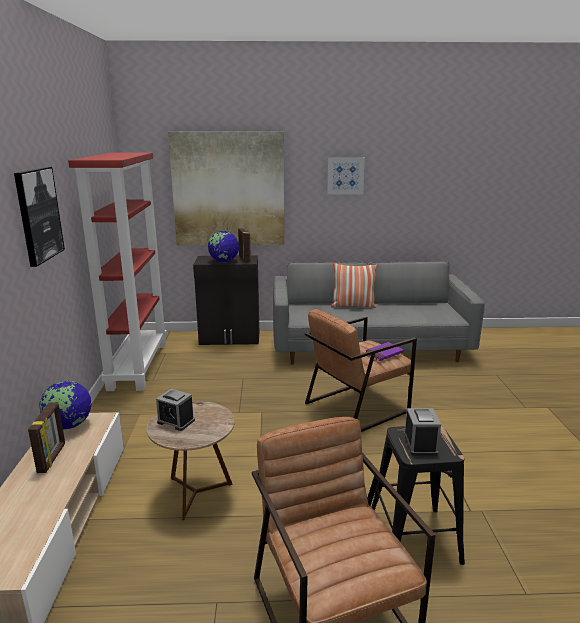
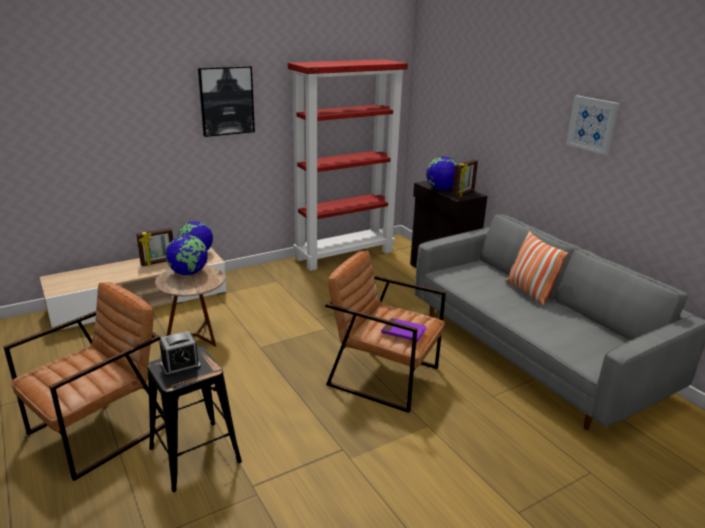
camera: 60 degrees right, 5 degrees up
alarm clock [156,389,195,431] -> globe [165,235,208,275]
picture [168,131,284,245] -> none

